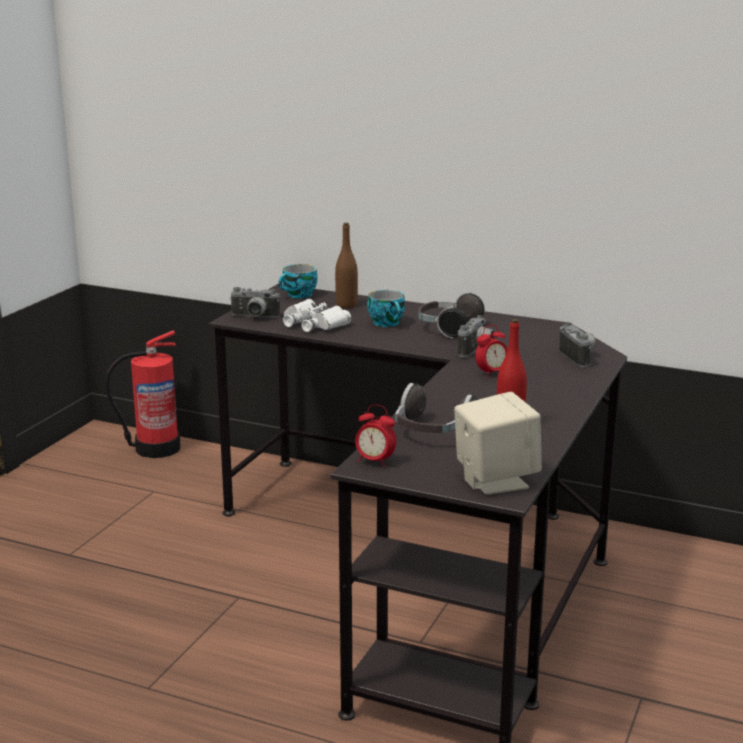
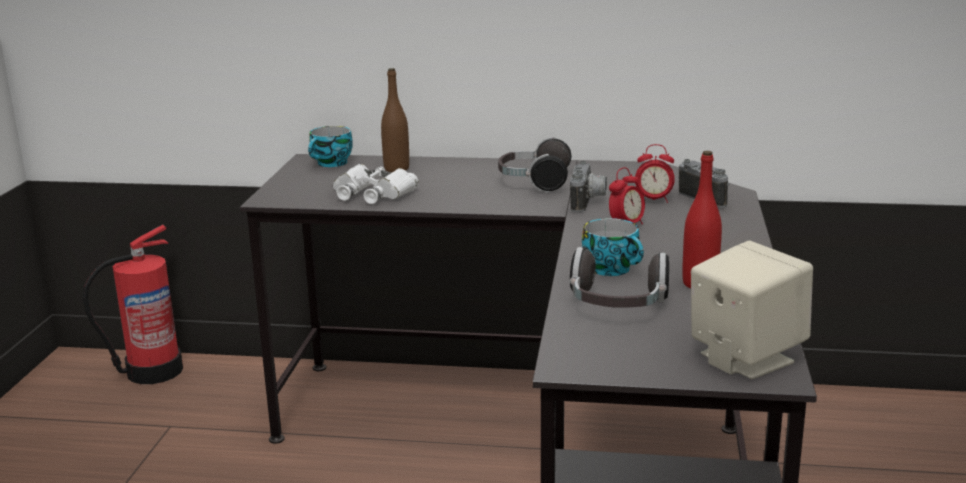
camera: 15 degrees left, 0 degrees up
camera [230,287,280,318] -> none
alarm clock [355,404,396,467] -> alarm clock moved to [635,144,675,203]
cup [367,290,405,327] -> cup moved to [582,218,644,276]

